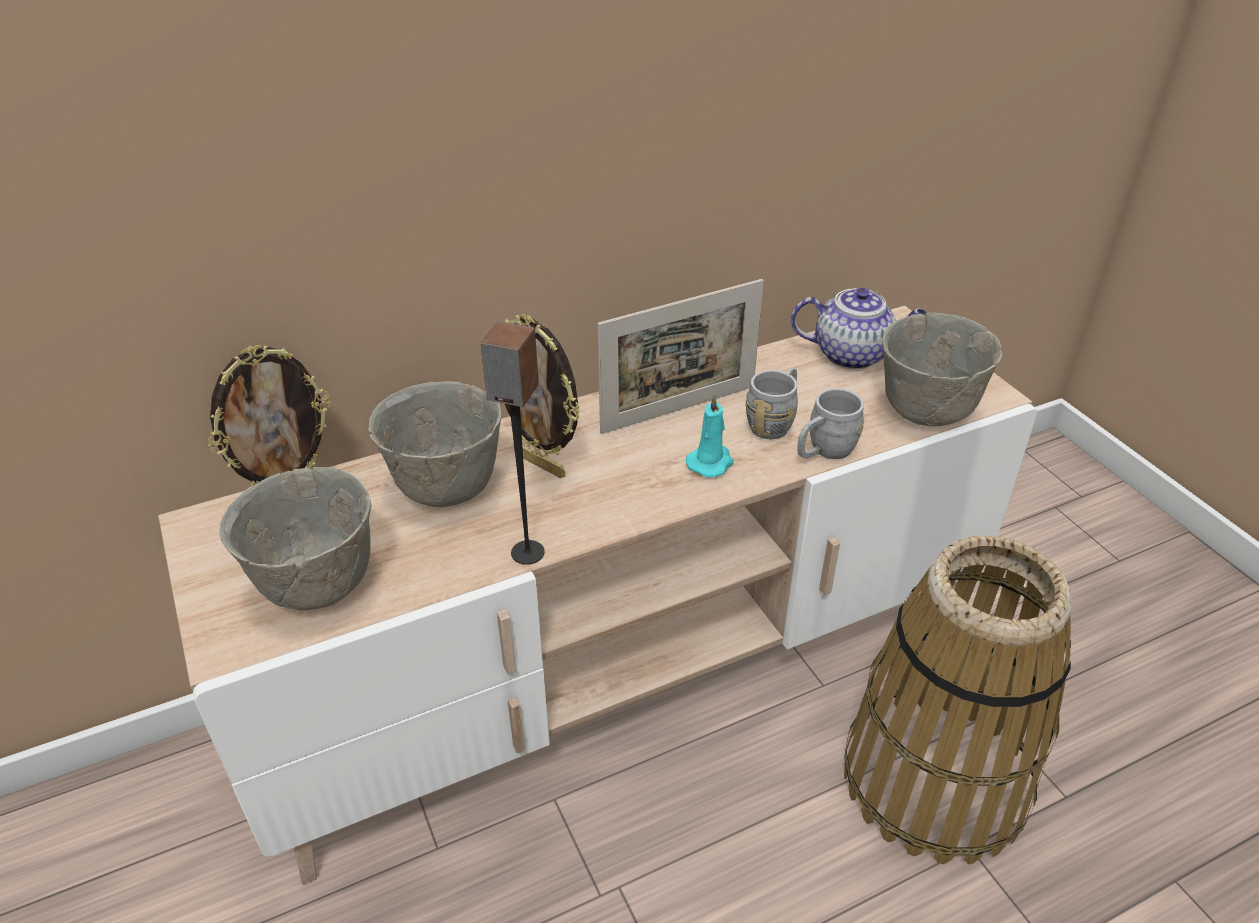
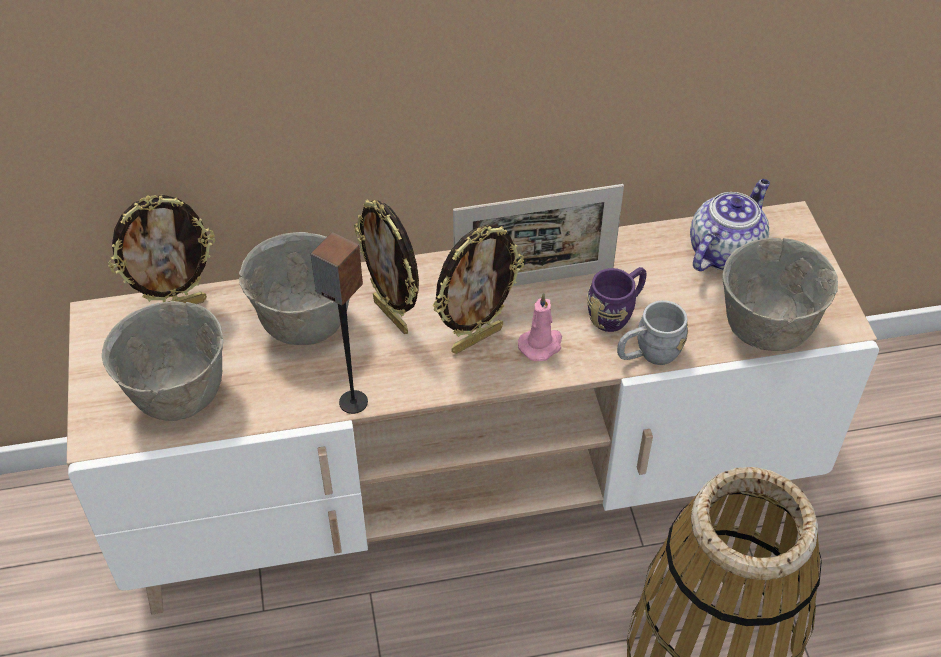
camera: 15 degrees right, 10 degrees up
turquoise candle [686,393,734,478] -> pink candle [518,293,562,361]
grey mug [746,367,798,439] -> purple mug [587,267,647,332]
teapot [791,288,927,369] -> teapot turned 75 degrees counterclockwise [690,179,770,271]
none -> picture frame [432,225,524,354]

